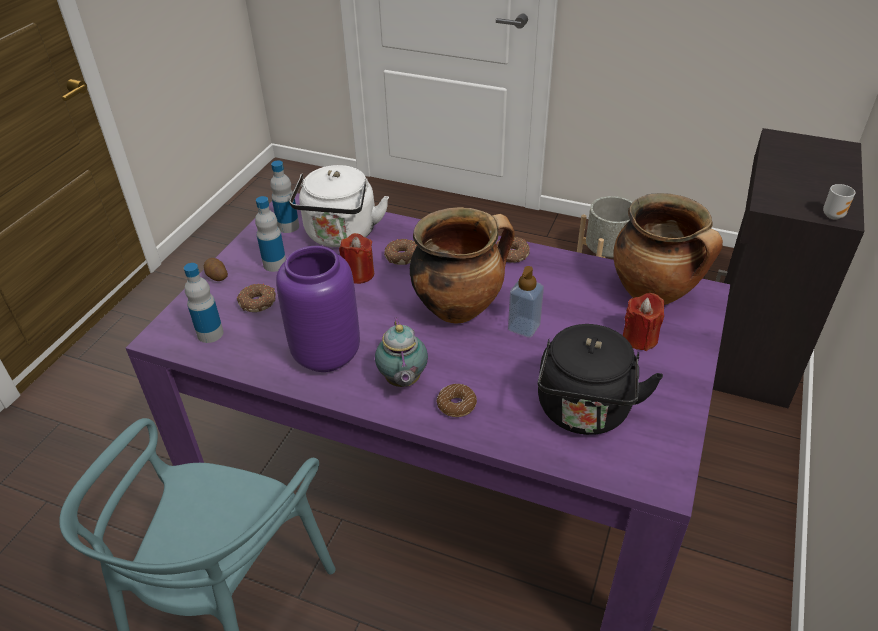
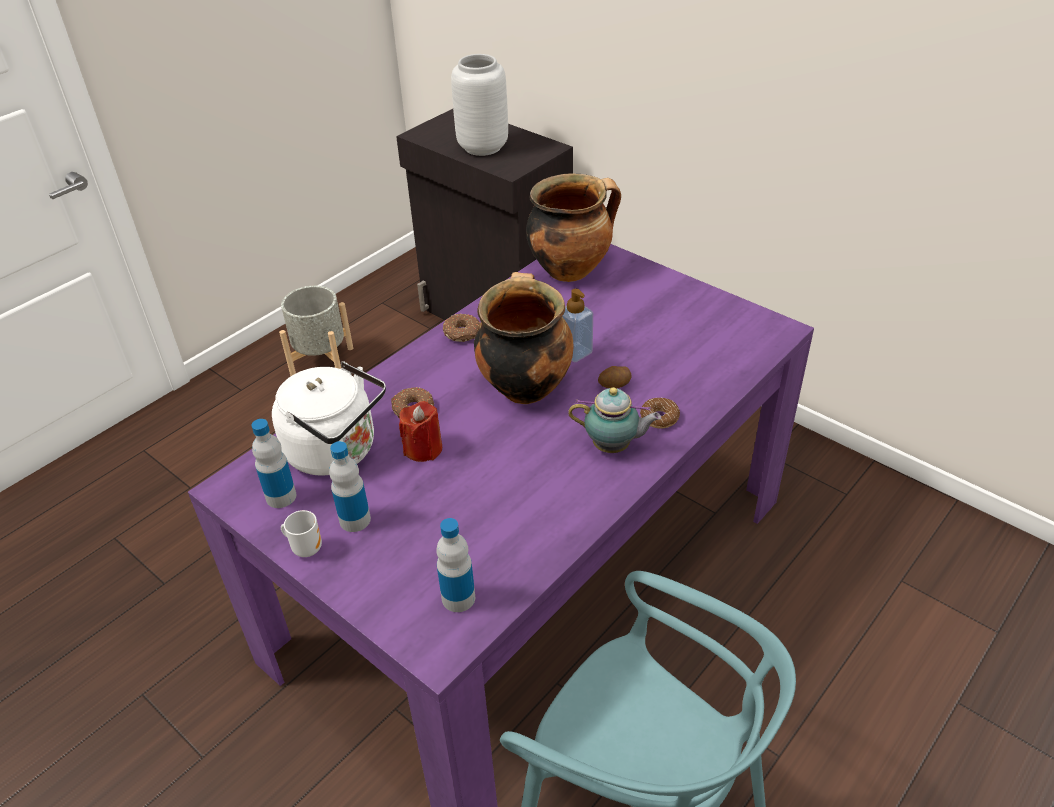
camera: 70 degrees left, 0 degrees up
potato [204,258,228,281] -> potato moved to [598,366,632,388]
donut [237,284,276,312] -> none
purple vase [276,246,360,372] -> none
black kettle [538,324,663,435] -> none
red candle [623,293,664,351] -> none
mug [823,184,855,220] -> mug moved to [281,510,322,557]
none -> grey vase [451,54,508,156]

